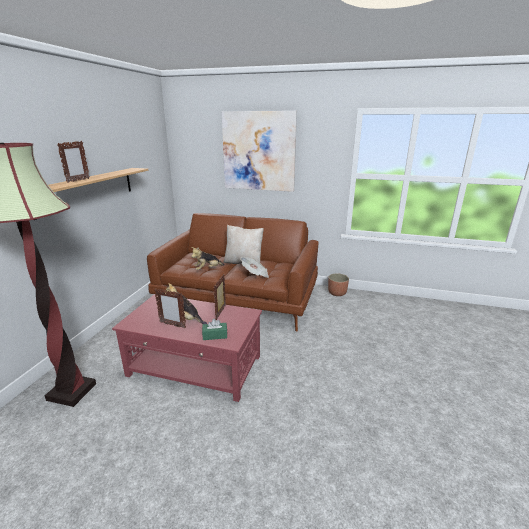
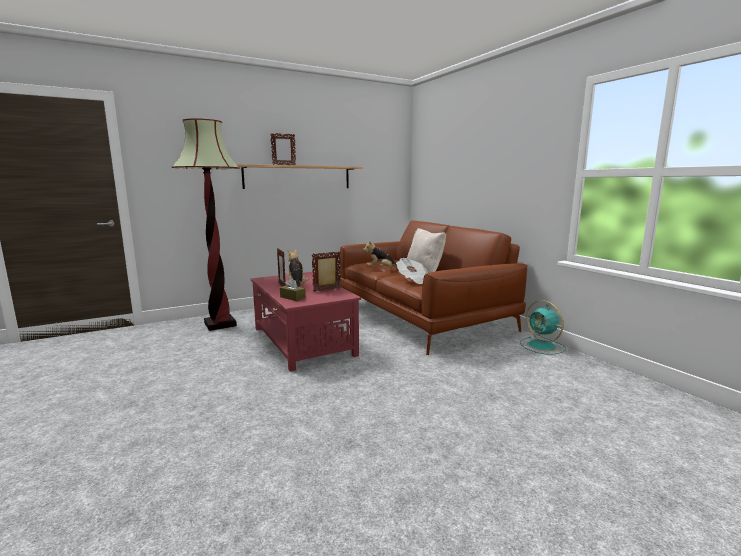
camera: 45 degrees right, 10 degrees down
green tissue box [202,319,227,340] -> brown tissue box [280,278,306,301]
picture [222,111,297,192] -> none
planter [328,273,349,296] -> turquoise fan [520,300,566,355]

